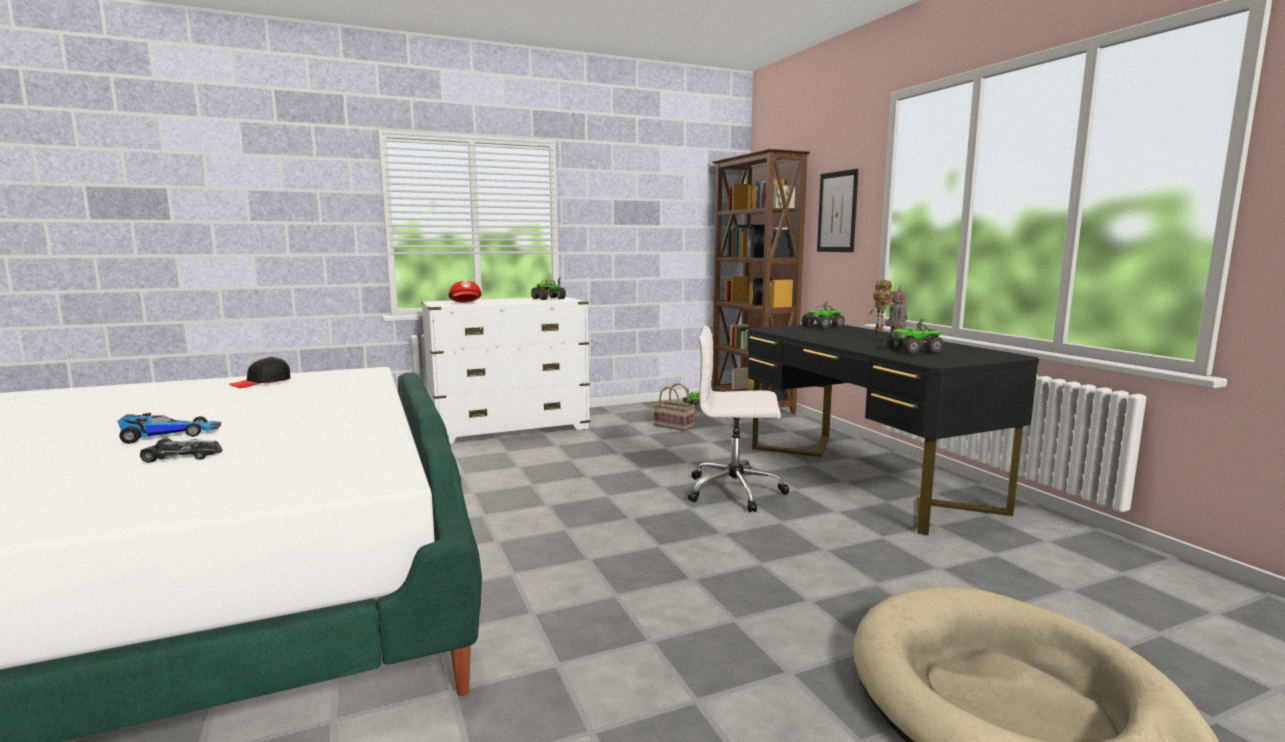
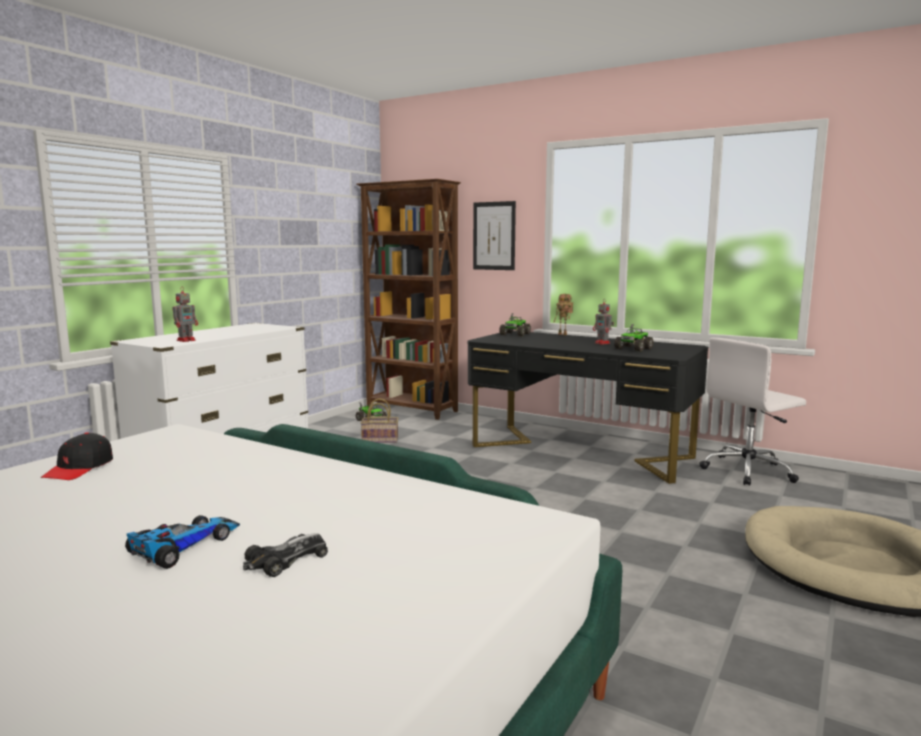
camera: 35 degrees left, 0 degrees up
red cap [449,281,481,303] -> toy robot [173,288,198,342]
toy truck [531,277,566,300] -> none
white office chair [688,326,789,513] -> white office chair moved to [699,338,806,486]

